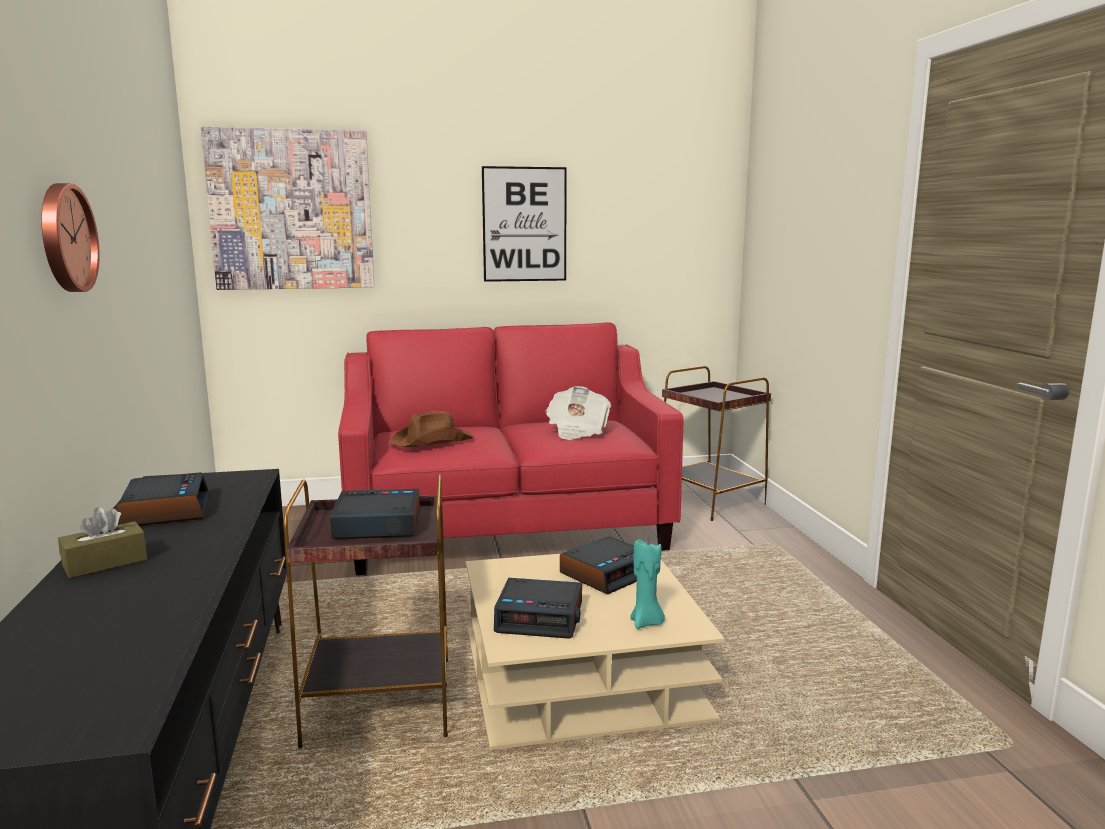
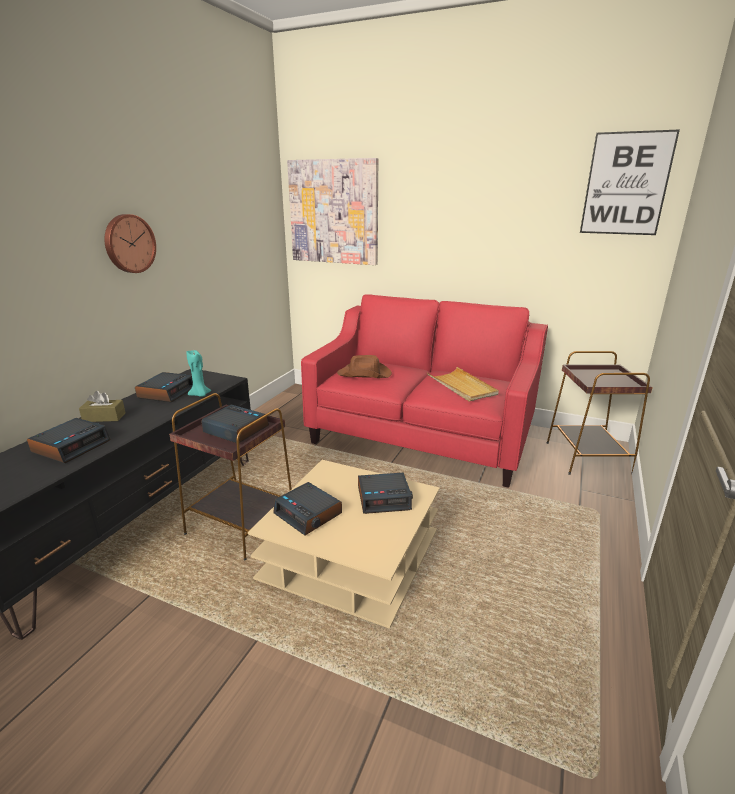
camera: 35 degrees right, 10 degrees up
picture [482,166,567,282] -> picture moved to [580,129,680,235]
newspaper [545,386,611,440] -> beige tray [427,367,499,402]
turquoise candle [630,539,665,629] -> turquoise candle moved to [186,350,211,397]
none -> alarm clock [27,418,110,463]

